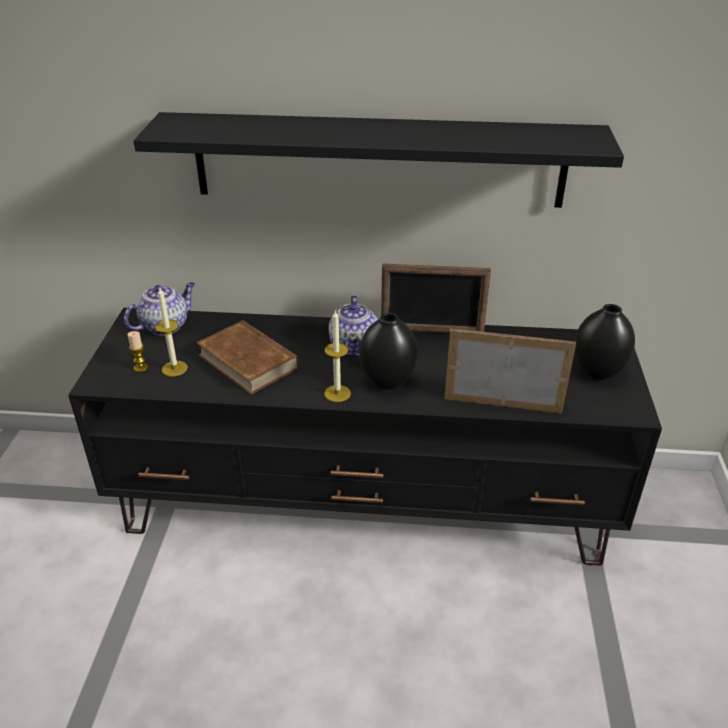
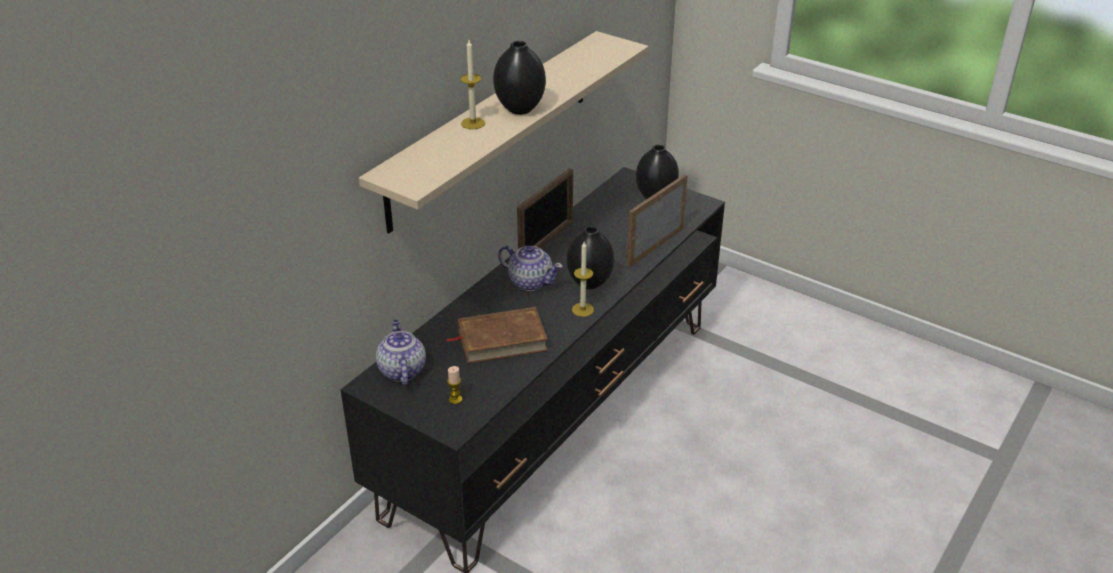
camera: 60 degrees left, 0 degrees up
black shelf [134,112,624,208] -> beige shelf [359,31,649,233]
candle [155,286,188,377] -> candle moved to [460,40,485,129]
none -> black vase [493,41,546,115]

